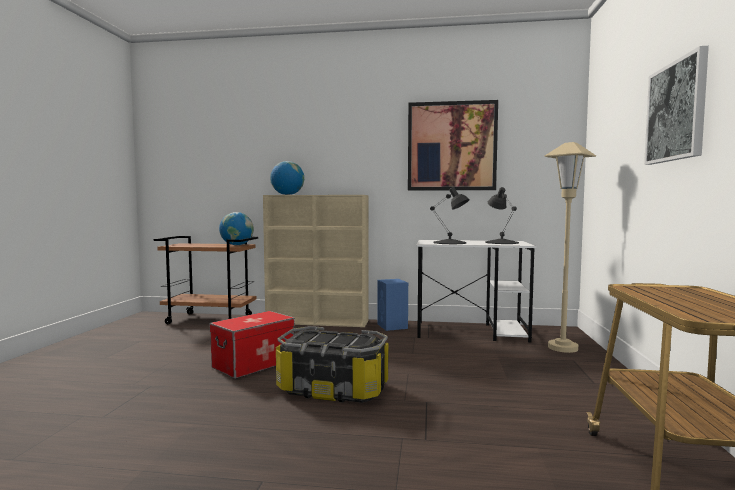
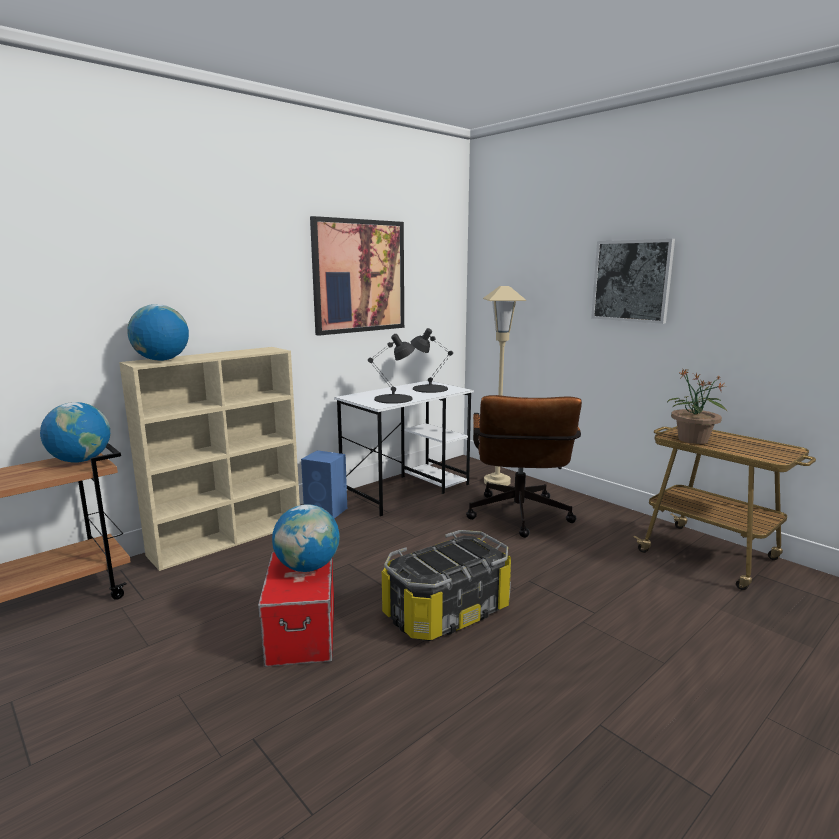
camera: 50 degrees left, 10 degrees up
none -> globe [272,504,340,572]
none -> brown office chair [466,395,582,538]
none -> potted plant [667,370,728,444]

